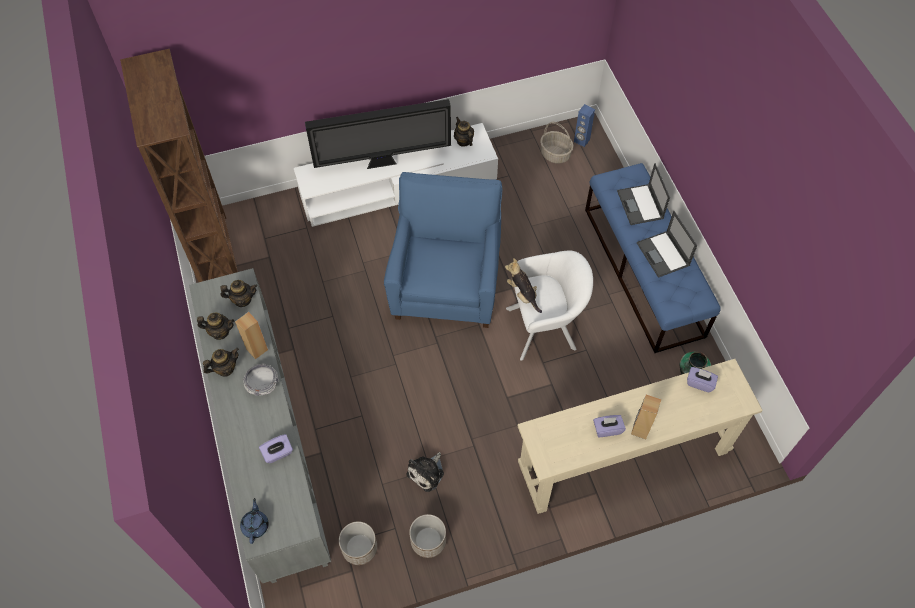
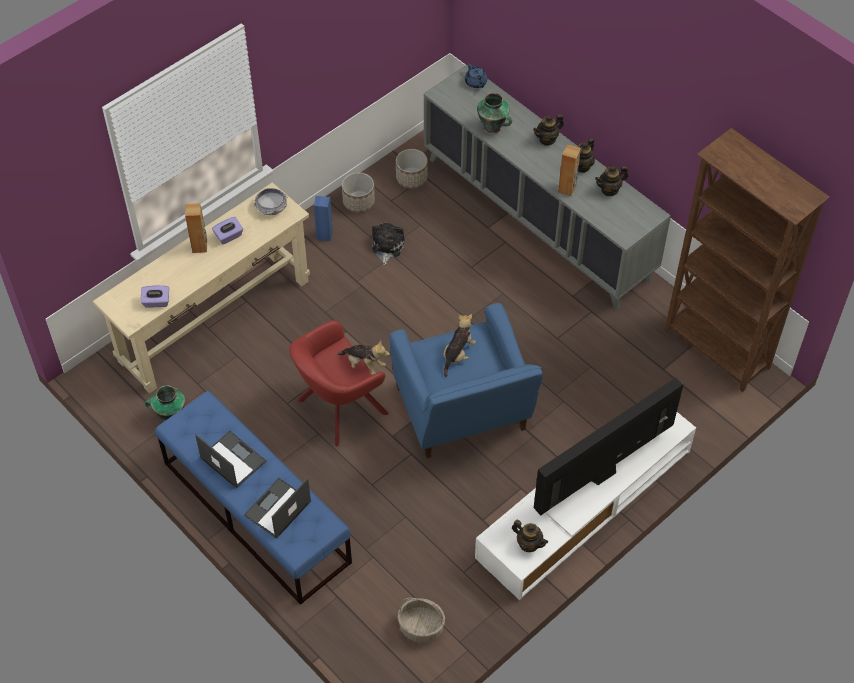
camera: 155 degrees right, 5 degrees down
teapot [220,280,257,307] -> teapot moved to [533,114,564,146]
bowl [243,363,279,396] -> bowl moved to [254,188,288,215]
purple tissue box [259,434,293,464] -> vase [477,93,512,134]
white armchair [506,251,593,361] -> red armchair [289,320,389,446]
blue speaker [574,104,595,147] -> blue speaker moved to [314,196,333,241]
laptop [617,163,670,225] -> laptop turned 105 degrees counterclockwise [244,478,311,539]
none -> plush toy [444,314,476,377]

